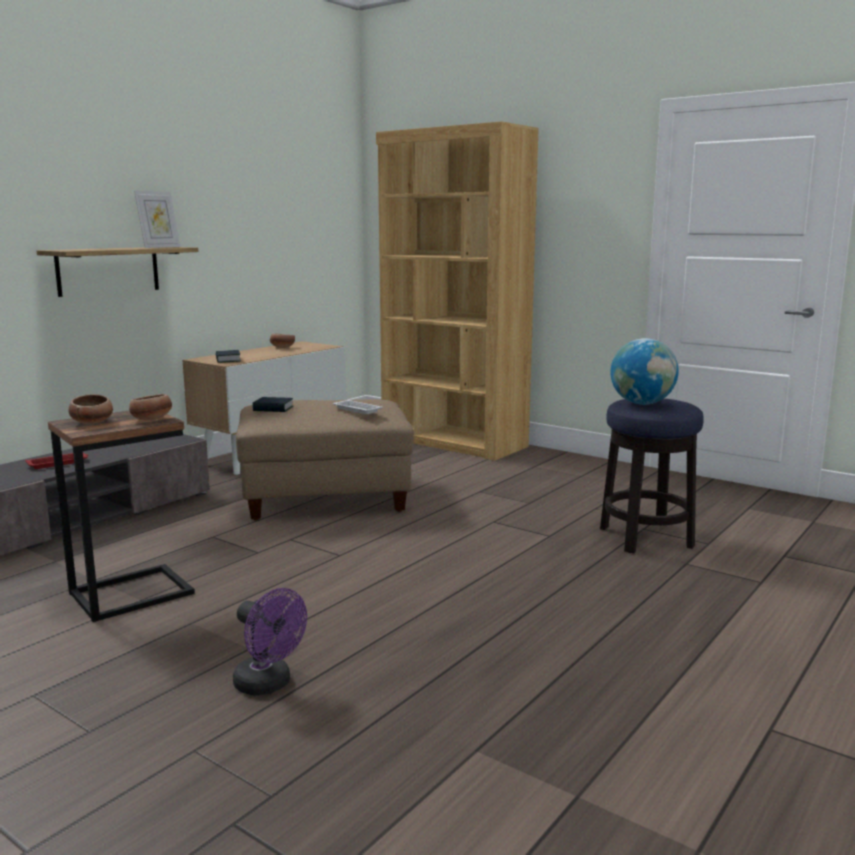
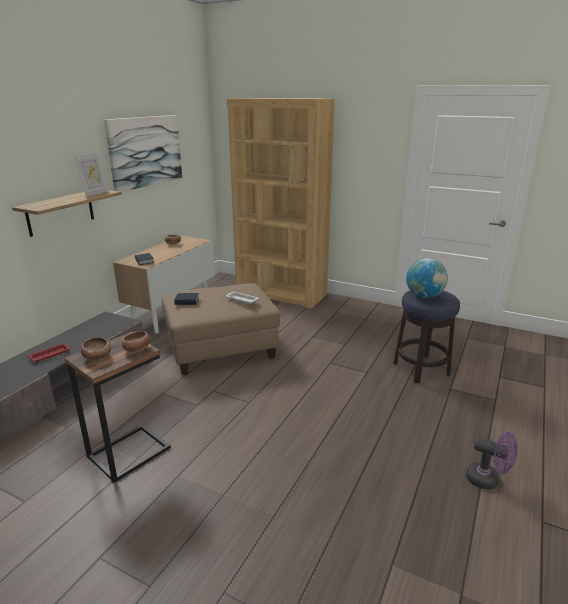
camera: 10 degrees left, 10 degrees up
purple fan [233,588,307,696] -> purple fan moved to [466,432,517,490]
none -> picture [104,115,182,192]

